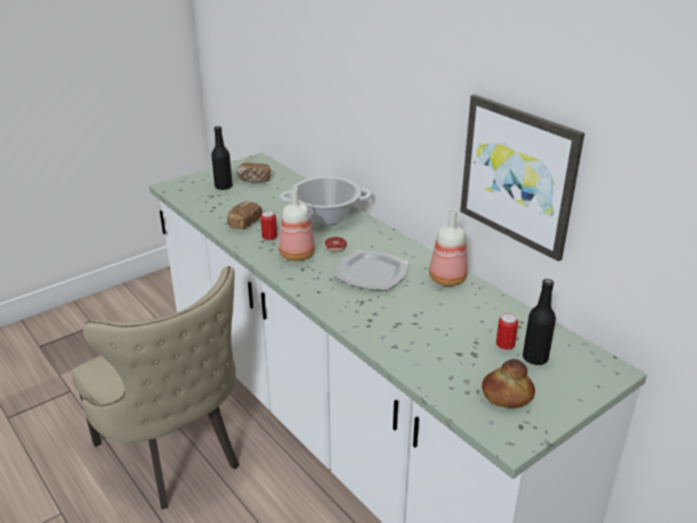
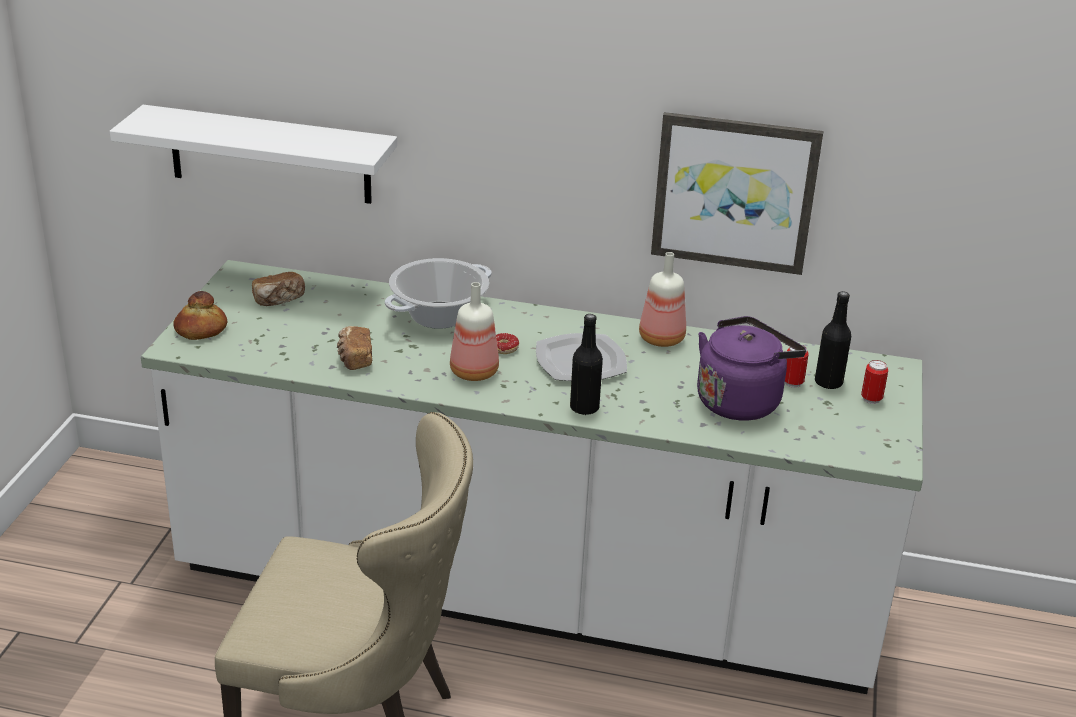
camera: 40 degrees left, 0 degrees up
black bottle [211,126,232,190] -> black bottle moved to [570,314,603,415]
can [261,211,277,242] -> can moved to [861,360,888,404]
bread [482,359,535,408] -> bread moved to [174,291,227,340]
none -> white shelf [109,105,397,204]
none -> purple kettle [697,316,806,421]

